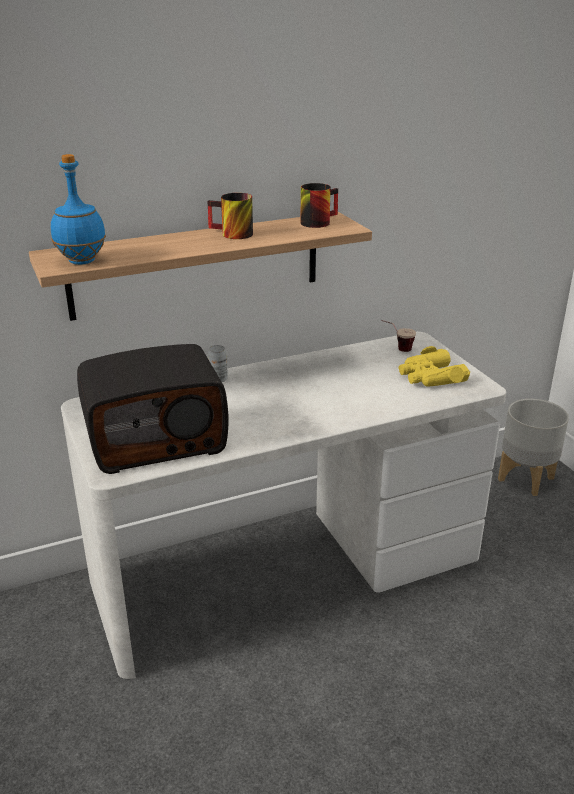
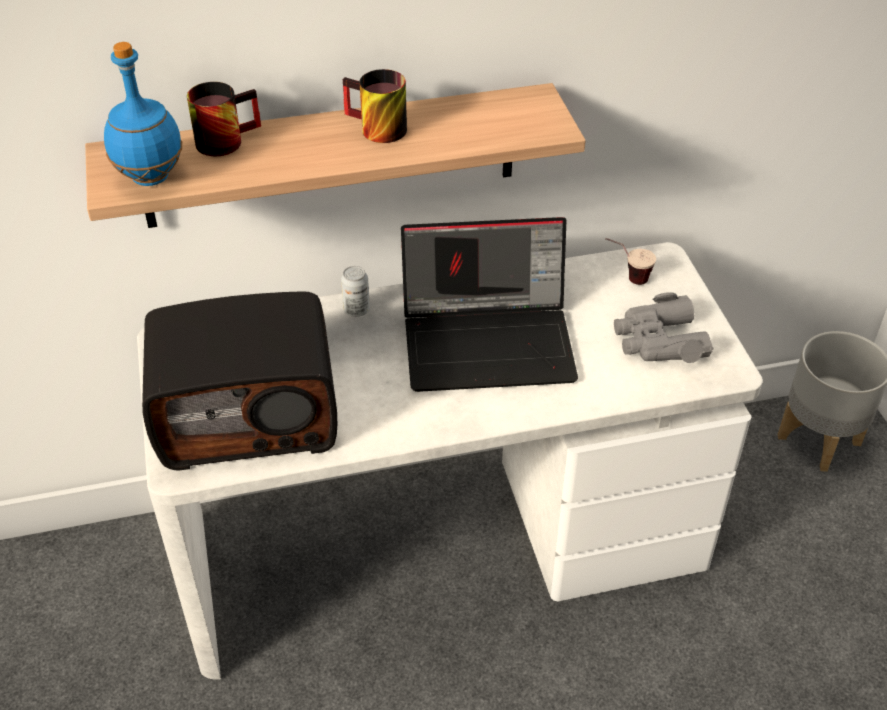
camera: 10 degrees right, 15 degrees up
mug [300,183,338,228] -> mug moved to [187,82,261,156]
yellow binoculars [399,346,470,387] -> grey binoculars [614,292,713,363]
none -> laptop [401,217,578,392]

